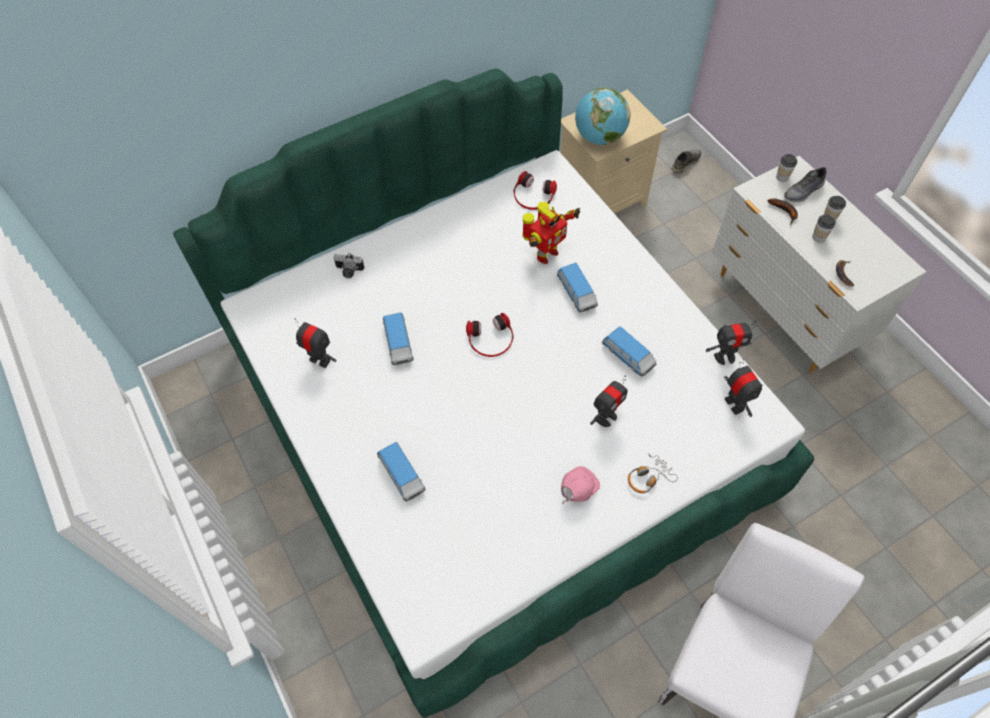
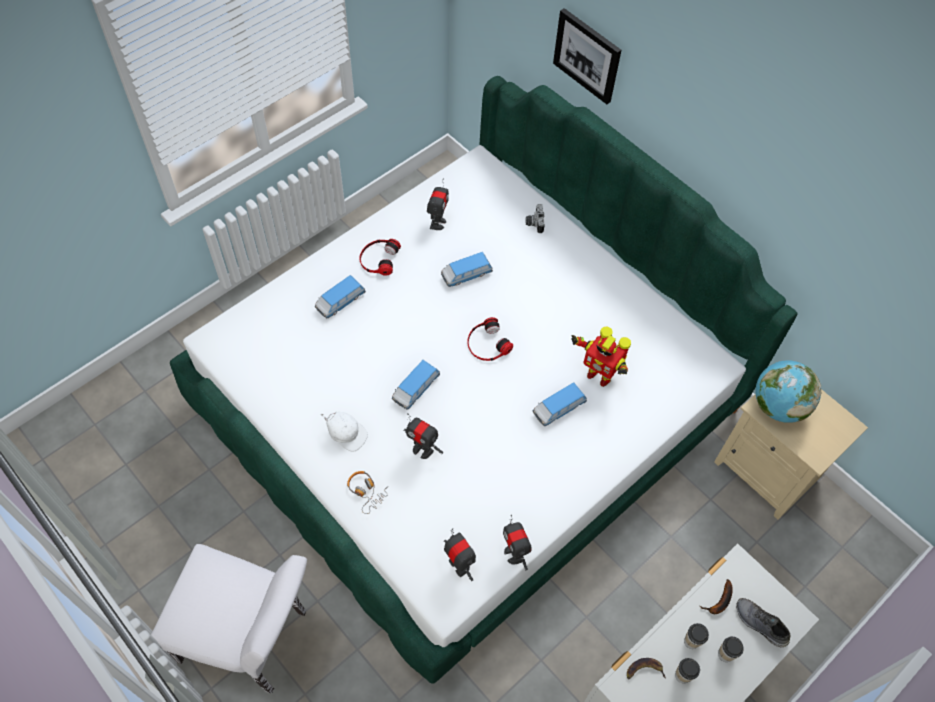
camera: 75 degrees right, 0 degrees up
headphones [514,171,557,210] -> headphones moved to [360,239,401,276]
pink cap [561,466,600,504] -> white cap [321,412,368,452]
toy car [602,326,656,377] -> toy car moved to [392,360,440,410]
grey shoe [672,149,701,173] -> none
toy robot [724,358,762,417] -> toy robot turned 90 degrees counterclockwise [444,528,476,582]
cup [776,154,797,182] -> cup moved to [675,658,700,683]
none -> picture [553,8,622,104]

